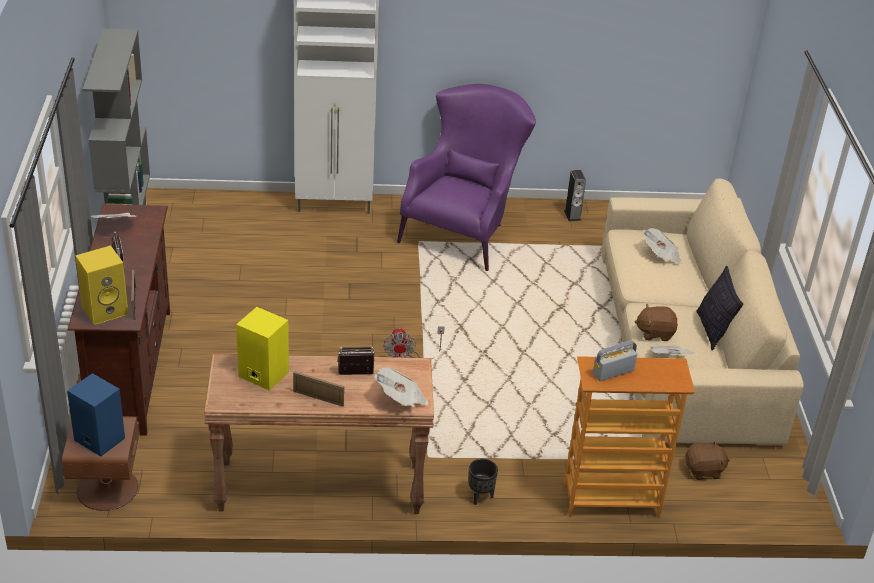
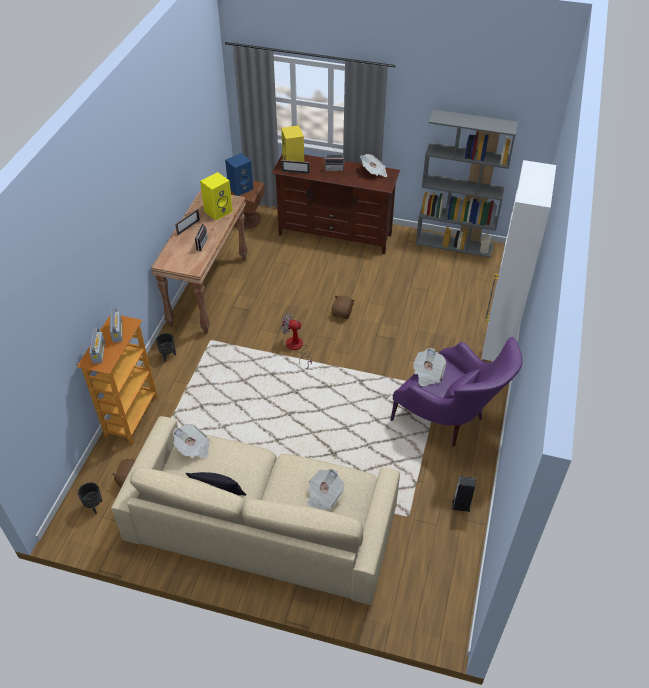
camera: 110 degrees right, 10 degrees up
newspaper [374,367,429,407] -> newspaper moved to [413,348,446,386]
brown plush toy [635,304,678,341] -> brown plush toy moved to [332,295,355,319]
none -> black planter [78,482,102,514]
none -> radio [89,328,105,364]

